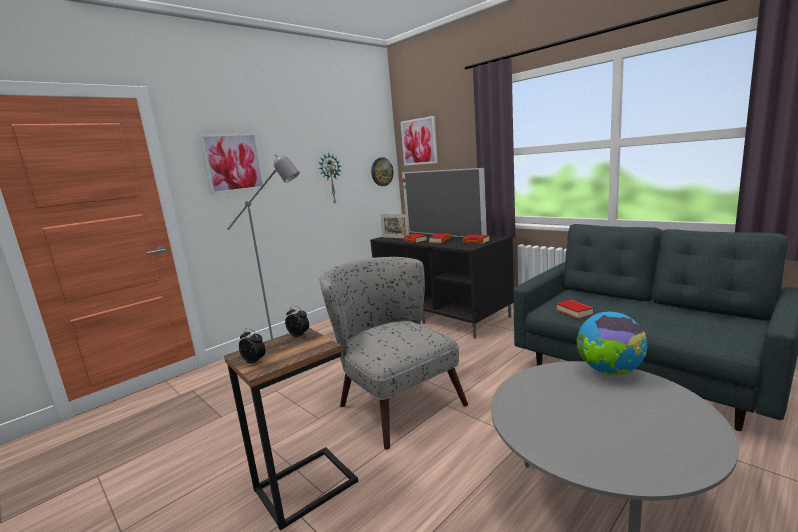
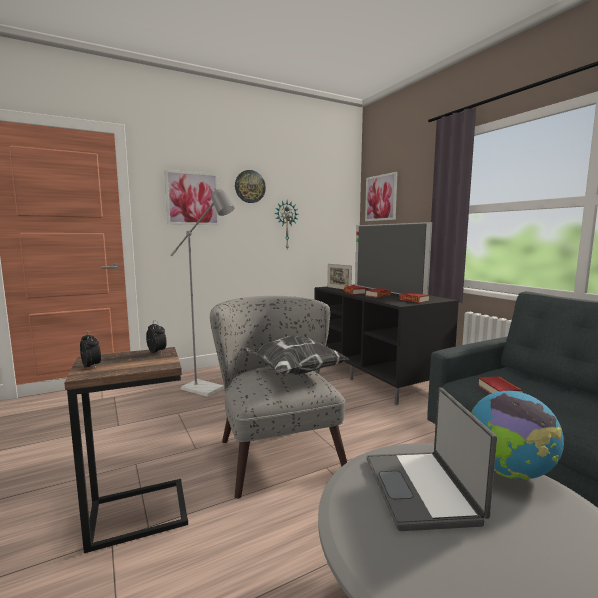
camera: 15 degrees right, 5 degrees down
wall clock [371,157,394,186] -> wall clock moved to [235,170,266,203]
none -> pillow [243,336,349,375]
none -> laptop [366,387,497,531]

